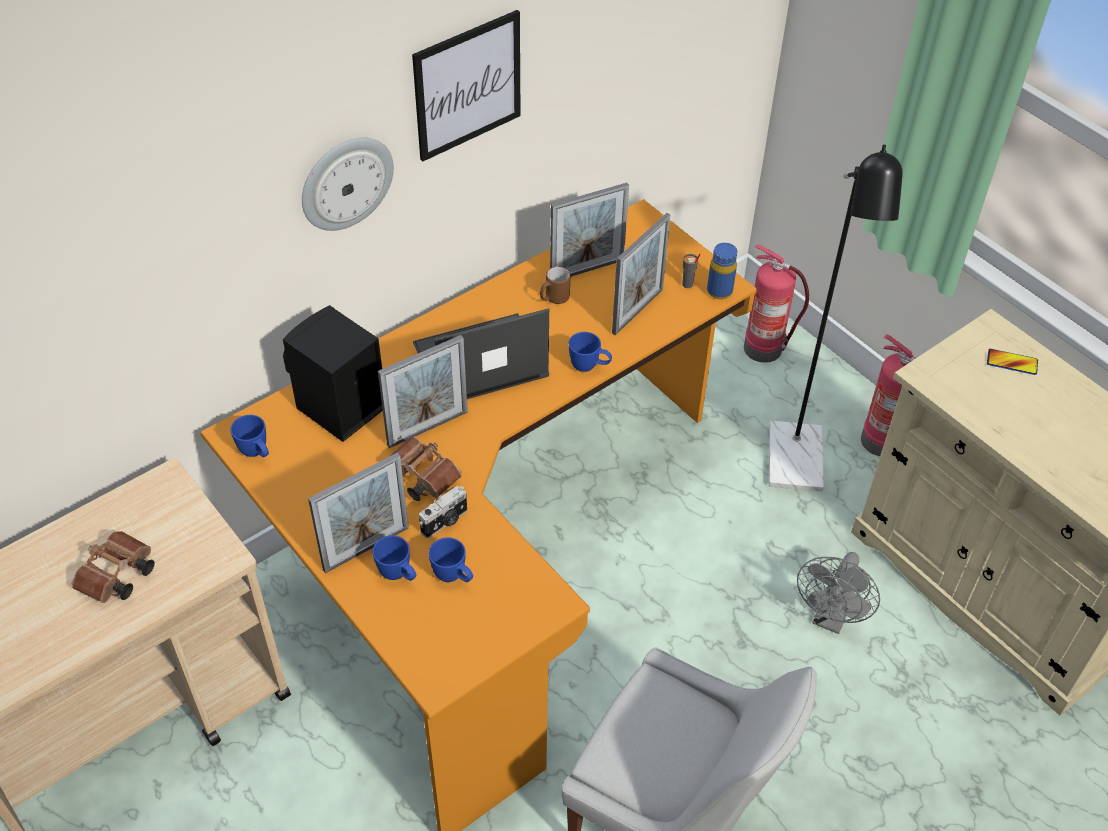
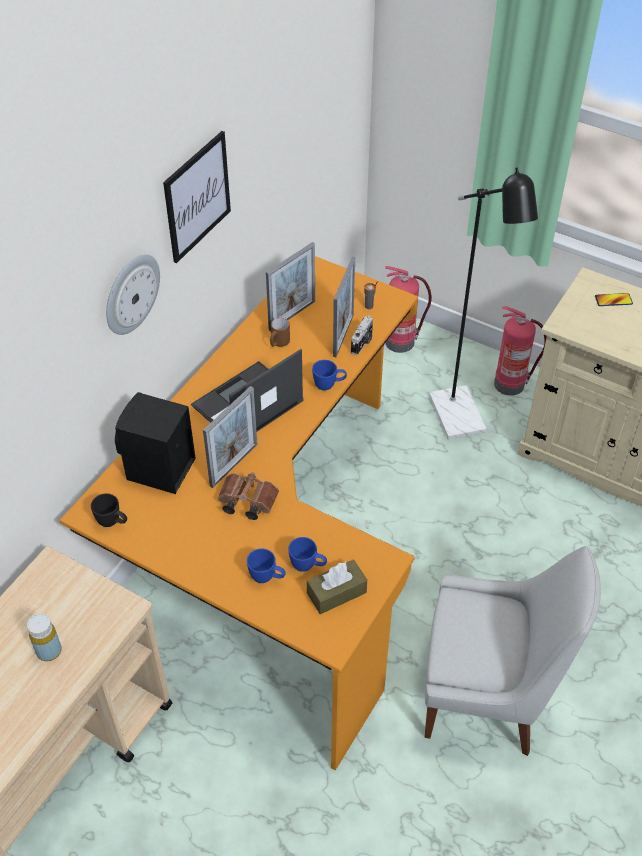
camera: 20 degrees left, 0 degrees up
brown binoculars [72,531,155,603] -> yellow bottle [27,613,62,661]
blue mug [230,415,269,457] -> black mug [91,493,127,527]
picture frame [308,452,409,573] -> none
camera [419,485,467,538] -> camera moved to [351,316,373,355]
blue bottle [707,243,737,299] -> none
grey fan [797,552,880,634] -> none
none -> brown tissue box [307,560,367,614]

